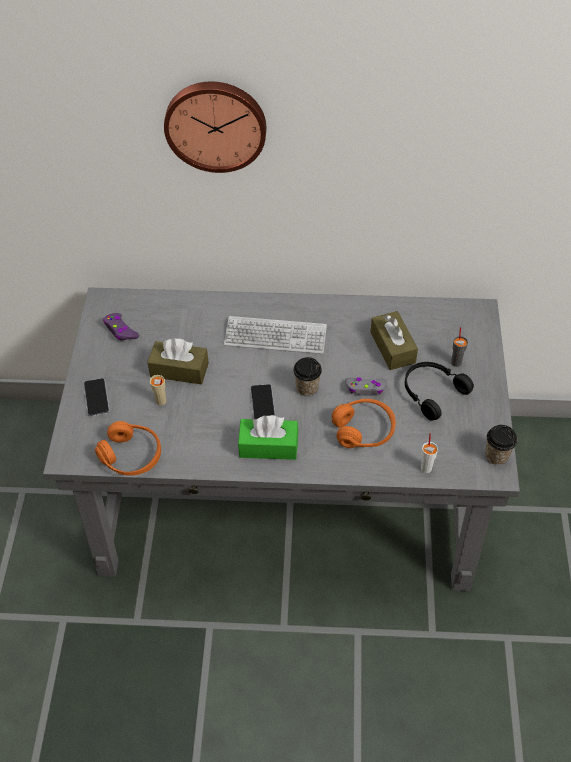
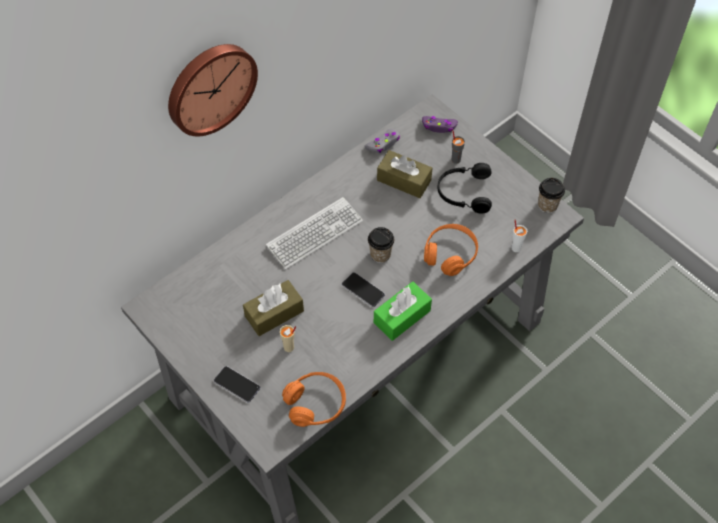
camera: 45 degrees left, 5 degrees up
purple game controller [103,313,139,341] -> purple game controller moved to [422,116,458,133]
grey game controller [345,377,387,396] -> grey game controller moved to [364,129,400,153]

